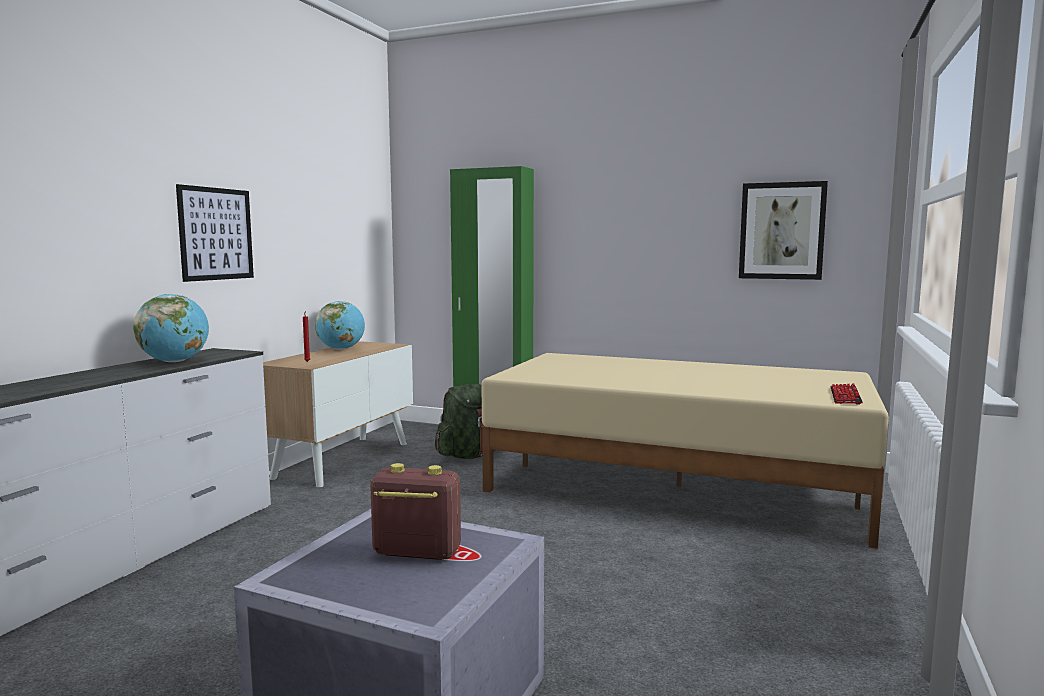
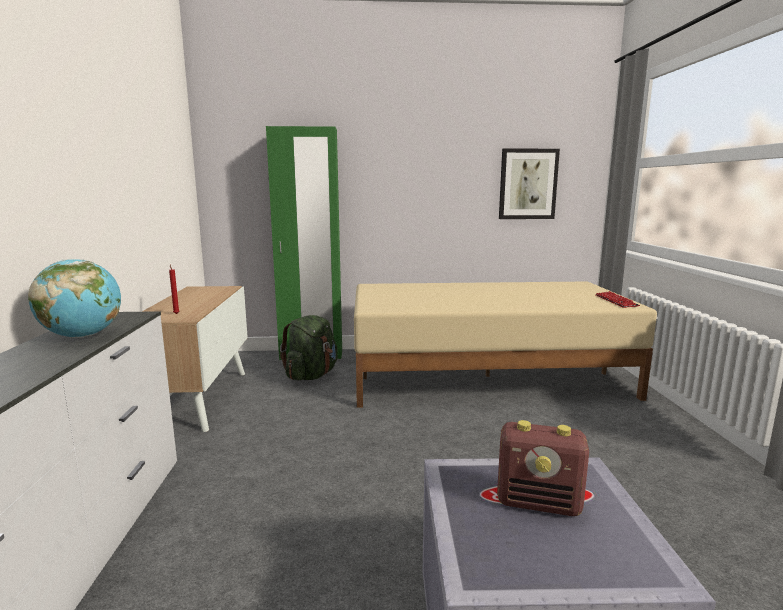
camera: 25 degrees left, 5 degrees up
picture [176,184,254,282] -> none
globe [315,301,365,350] -> none
radio [370,463,461,560] -> radio turned 150 degrees counterclockwise [497,420,589,516]

